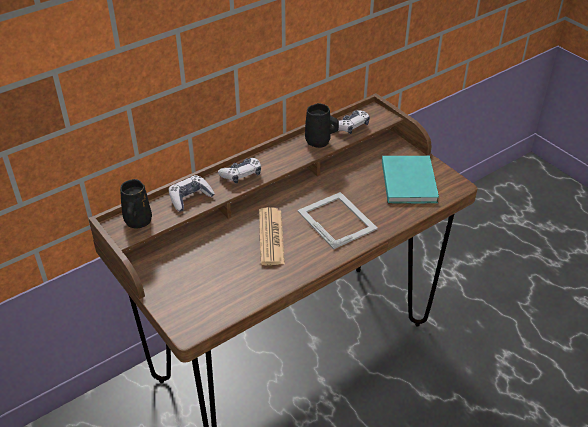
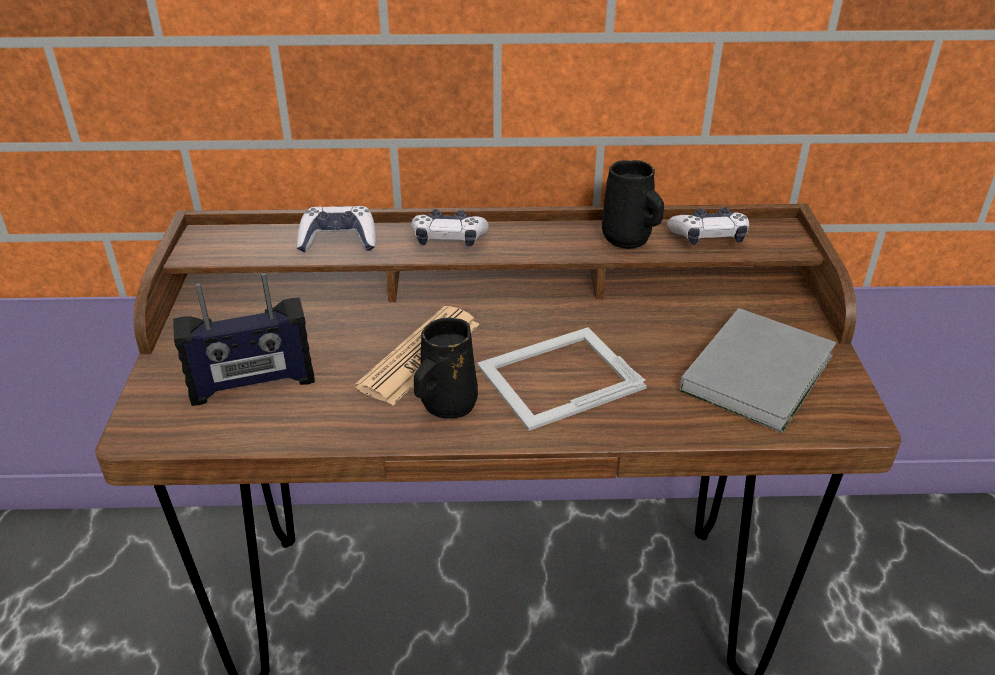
camera: 35 degrees right, 5 degrees down
black mug [120,179,152,228] -> black mug moved to [414,318,478,419]
picture frame [298,192,378,249] -> picture frame turned 120 degrees counterclockwise [477,327,647,431]
turquoise book [382,156,439,204] -> grey book [679,308,836,433]
none -> radio [173,273,315,406]

